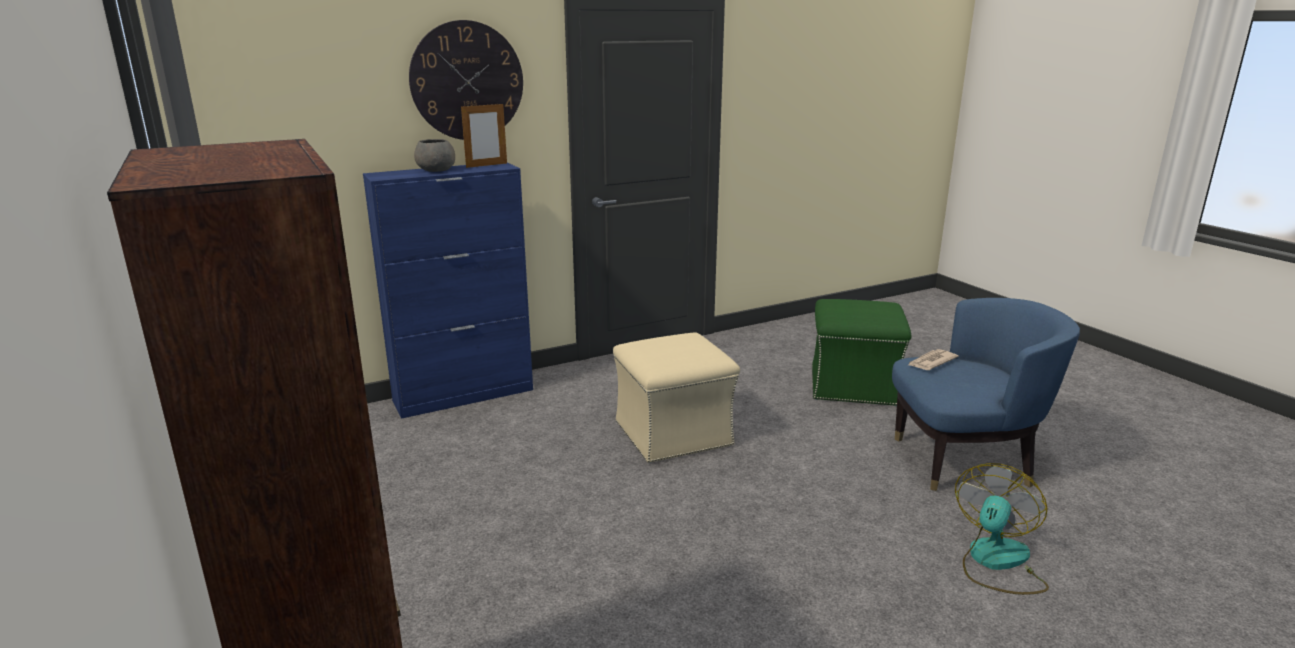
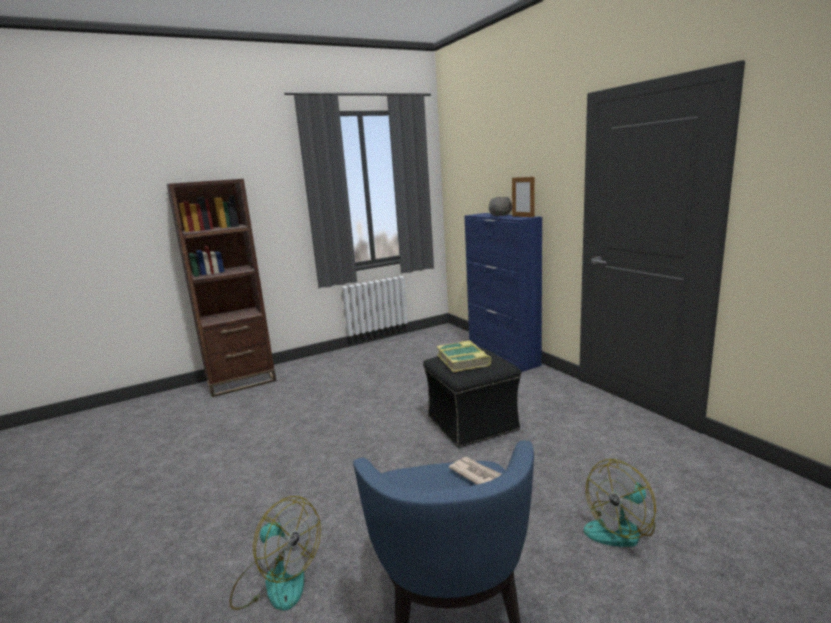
camera: 90 degrees right, 5 degrees down
wall clock [409,20,523,140] -> none
beige ottoman [613,332,740,463] -> black ottoman [423,347,521,448]
green ottoman [812,299,912,406] -> fan [584,459,656,547]
none -> book [437,340,492,372]

